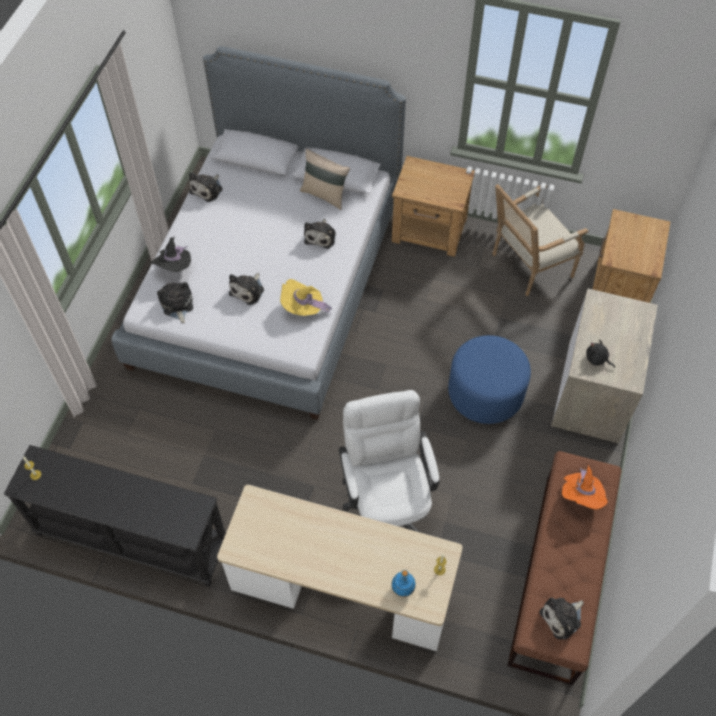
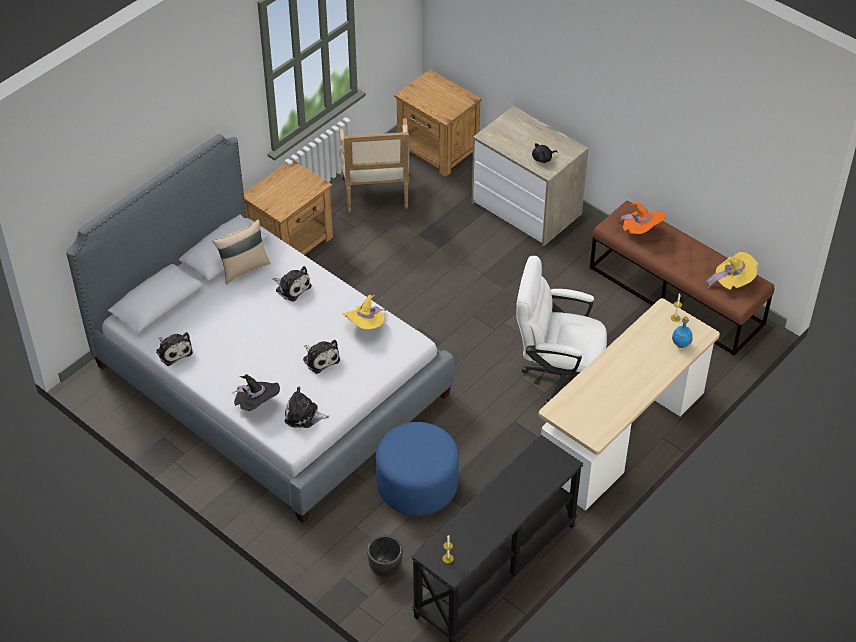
camera: 65 degrees left, 10 degrees down
blue ottoman [448,335,531,424] -> blue ottoman moved to [376,422,459,516]
plush toy [539,598,584,639] -> yellow hat [706,252,759,290]
none -> black planter [367,535,403,577]

